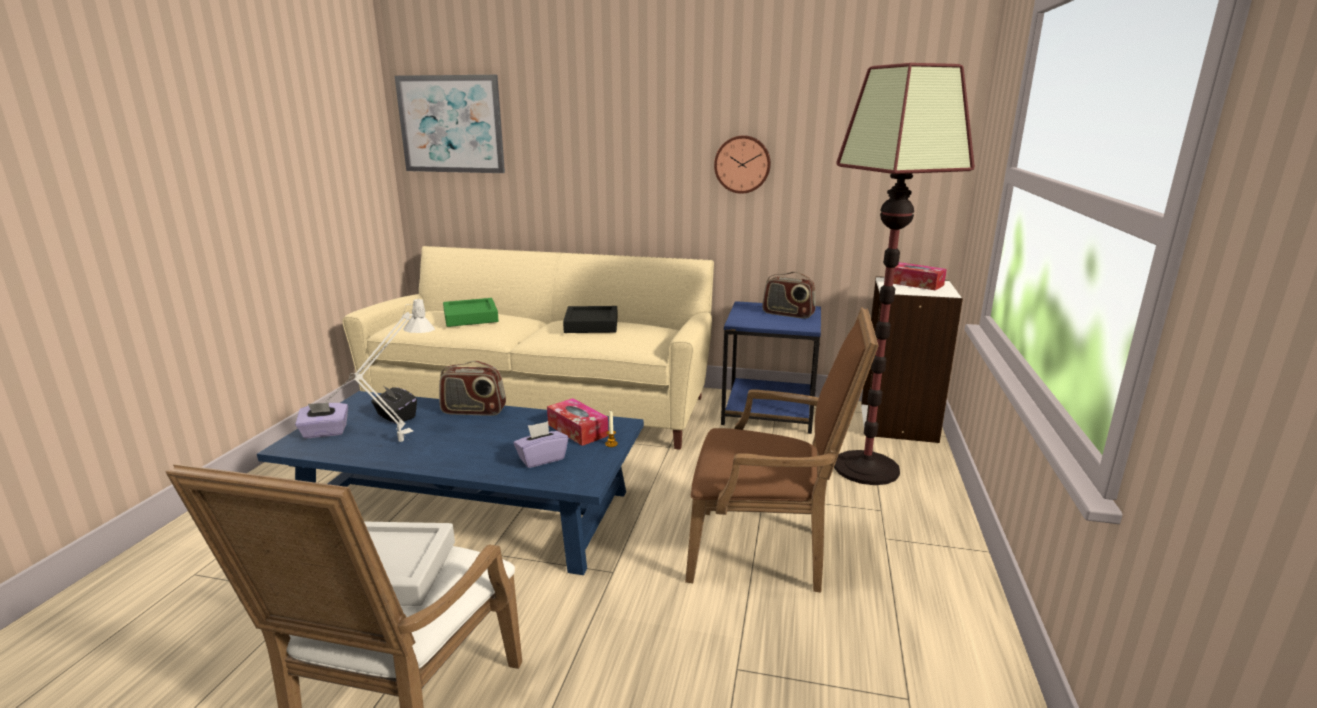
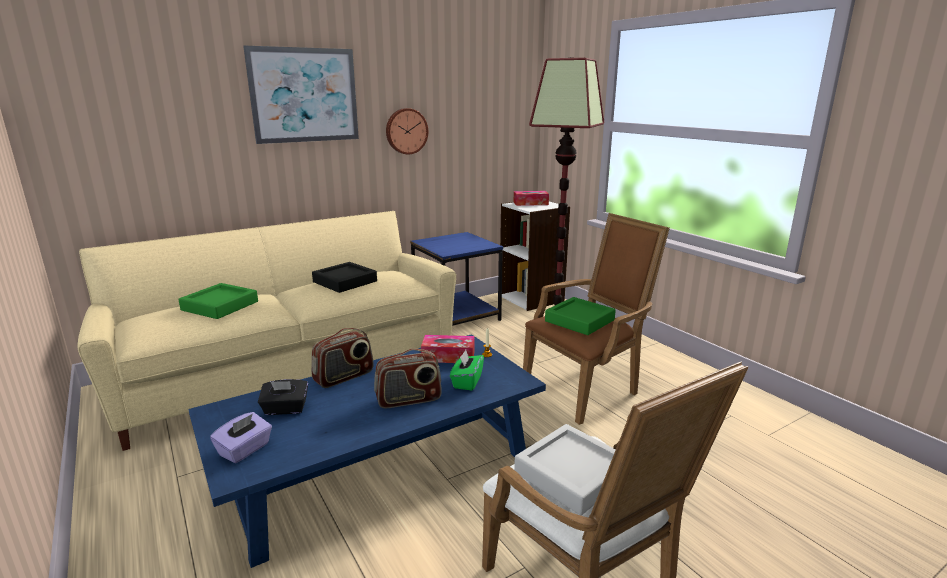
camera: 45 degrees left, 0 degrees up
grey table lamp [325,299,435,442] -> none
picture [395,75,505,173] -> picture moved to [243,46,359,144]
purple tissue box [513,421,568,468] -> green tissue box [450,350,484,391]
radio [762,272,816,319] -> radio moved to [374,348,442,408]
none -> green tray [545,297,616,335]

